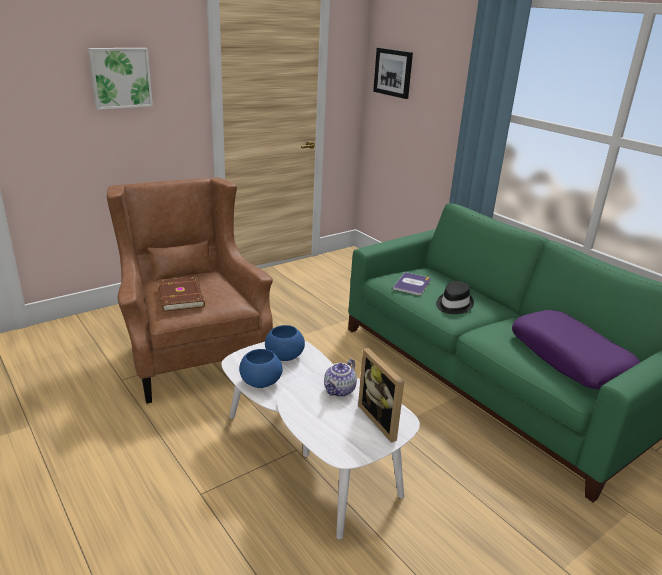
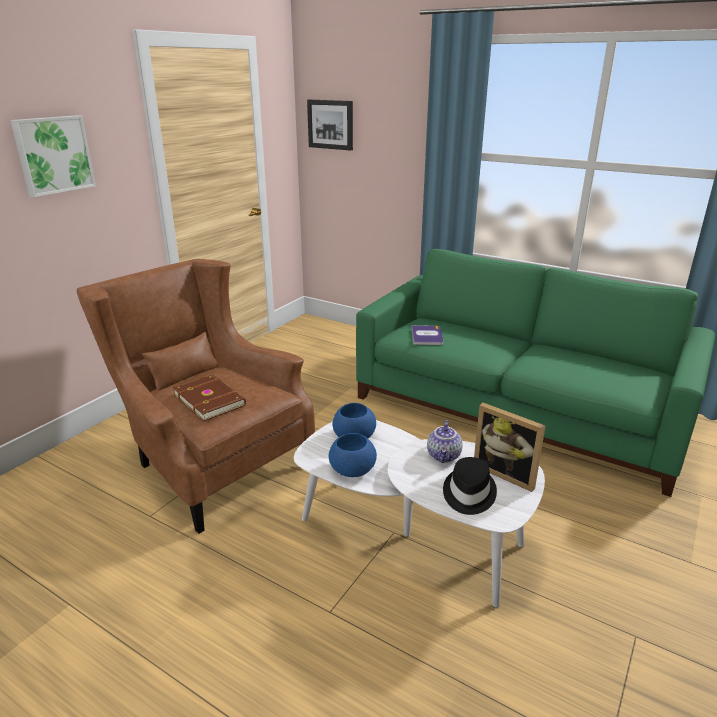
camera: 20 degrees left, 0 degrees up
black hat [436,281,474,314] -> black hat moved to [443,457,497,515]
purple pillow [512,310,640,390] -> none

